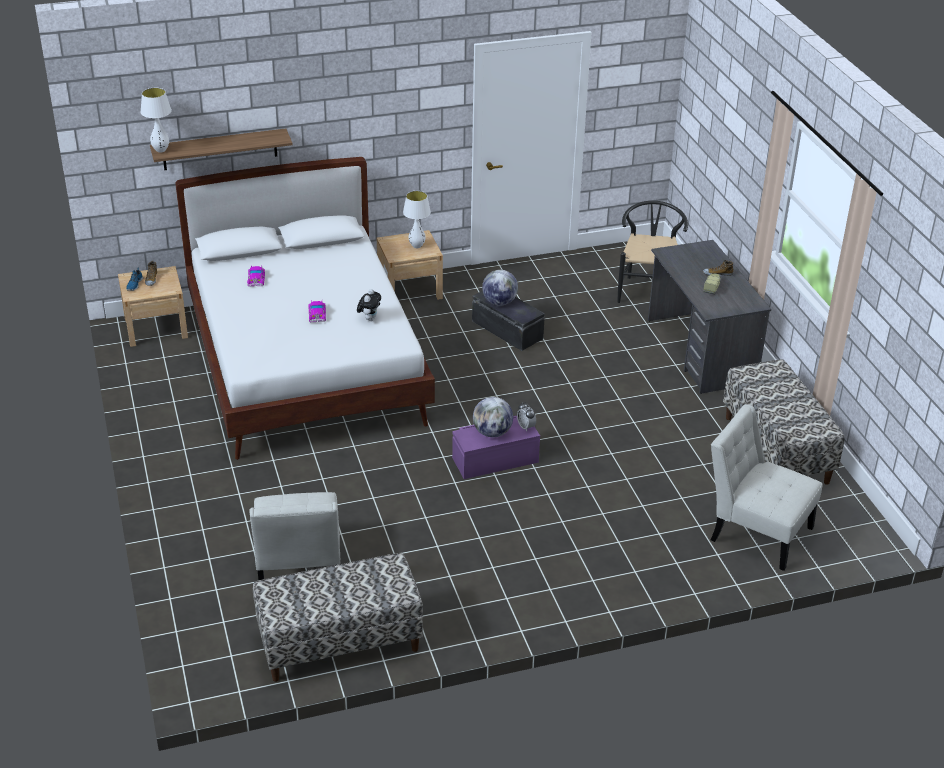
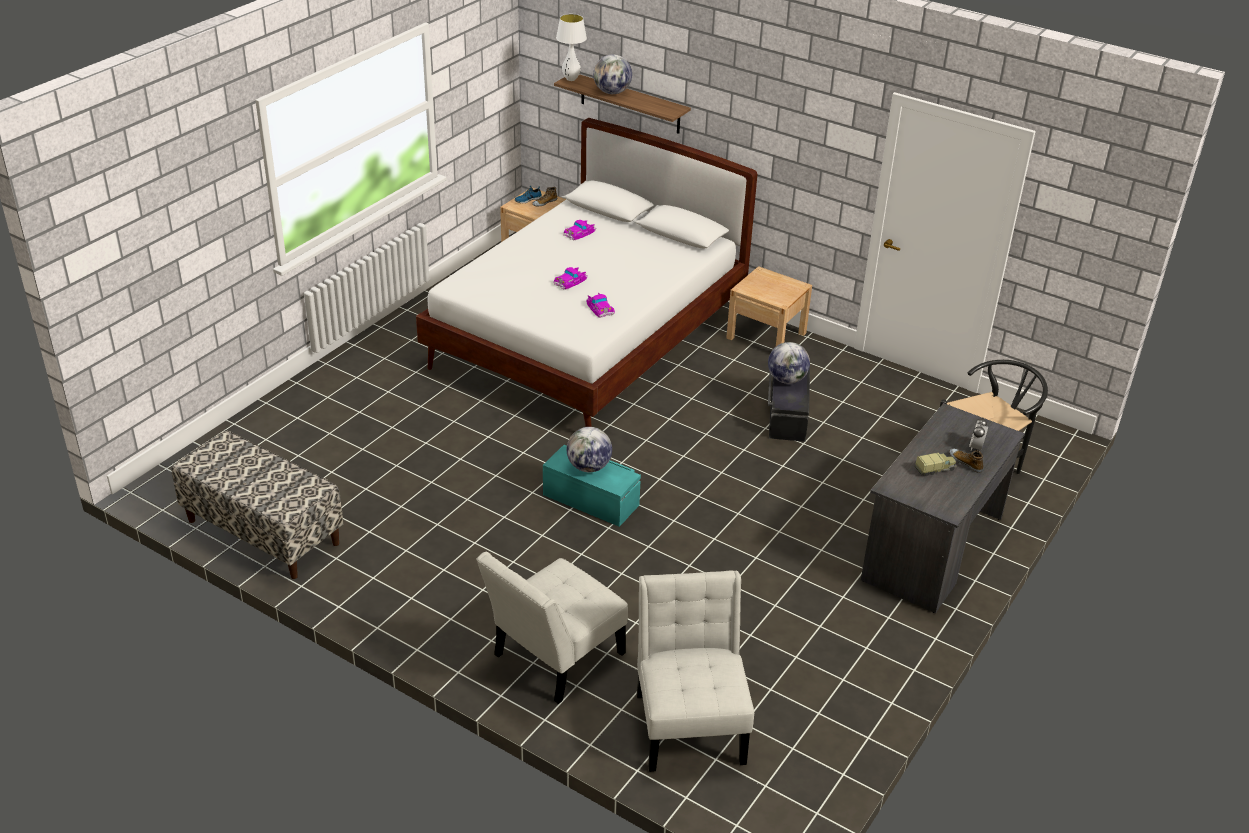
camera: 50 degrees right, 0 degrees up
white chair [249,492,340,581] -> white chair moved to [476,552,628,704]
plush toy [357,289,381,321] -> toy car [586,293,615,318]
white table lamp [403,191,431,248] -> none
purple storage box [452,416,540,479] -> turquoise storage box [543,445,641,527]
alarm clock [517,402,536,432] -> alarm clock moved to [969,418,988,451]
bench [723,359,845,485] -> none
none -> globe [593,54,632,94]

